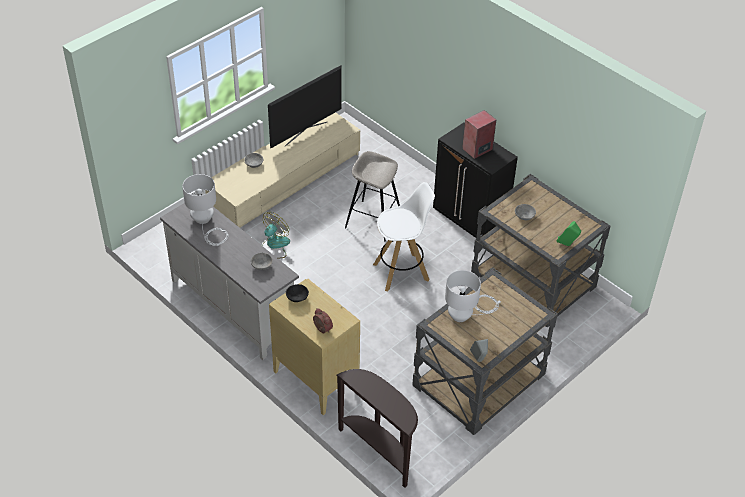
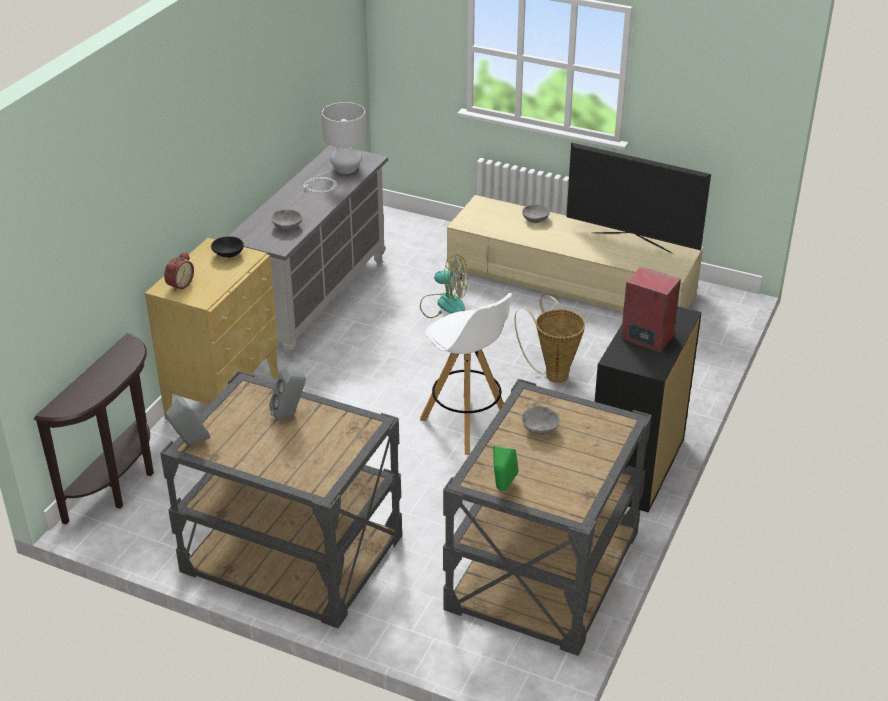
camera: 70 degrees right, 10 degrees down
grey stool [345,151,400,241] -> basket [514,295,585,383]
grey table lamp [445,270,501,322] -> grey speaker [269,368,306,421]

